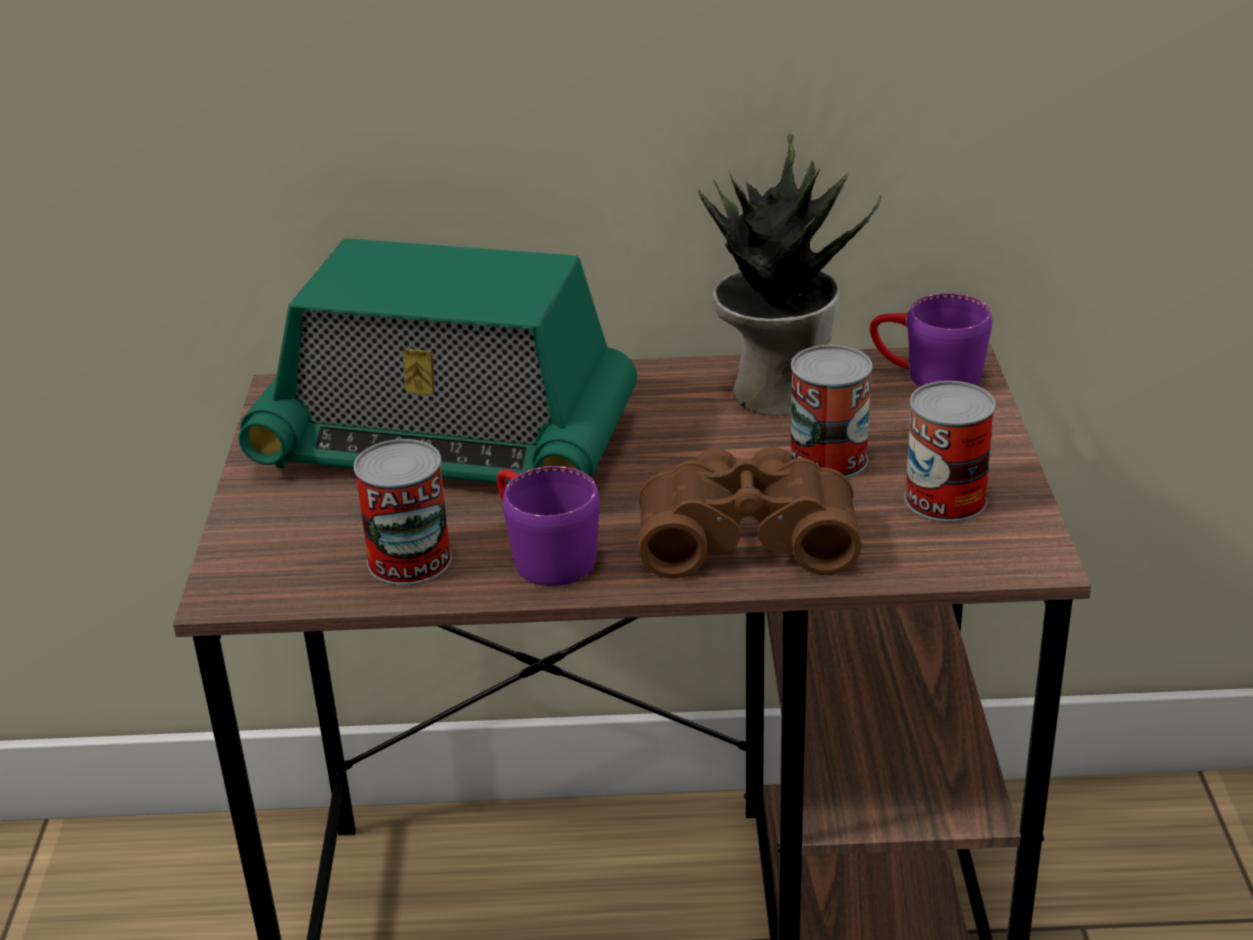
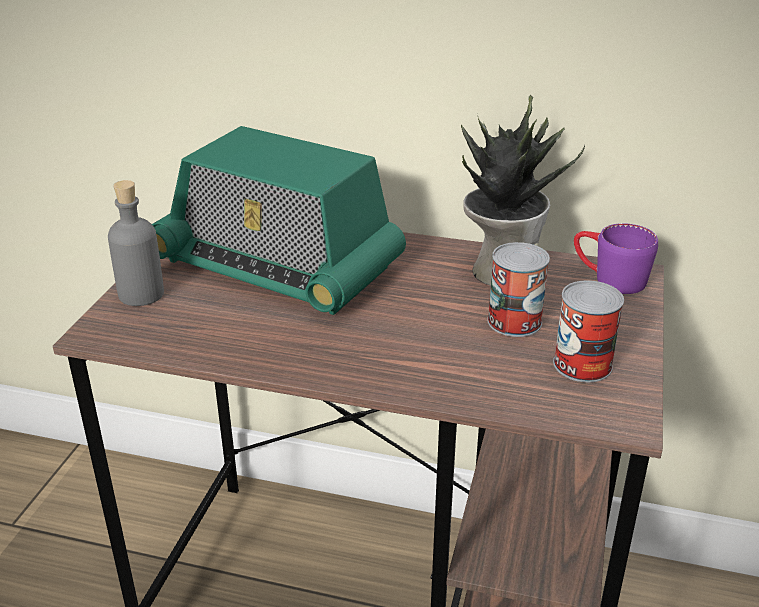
camera: 15 degrees right, 0 degrees up
can [354,439,452,585] -> none
purple mug [497,466,600,586] -> none
brown binoculars [639,447,862,578] -> none
none -> grey bottle [108,180,164,306]

